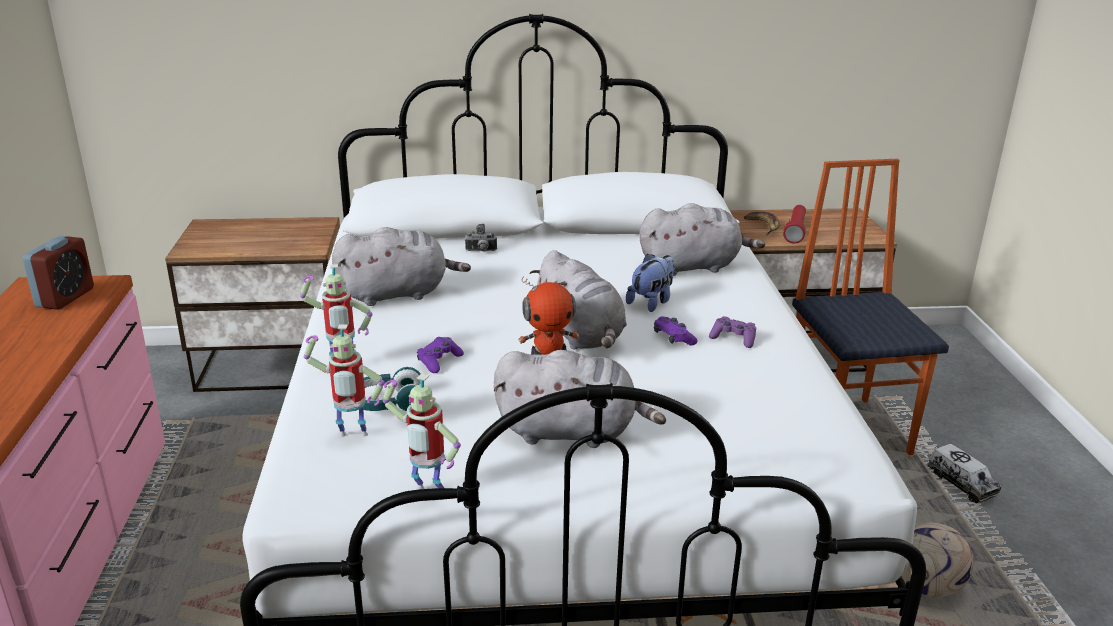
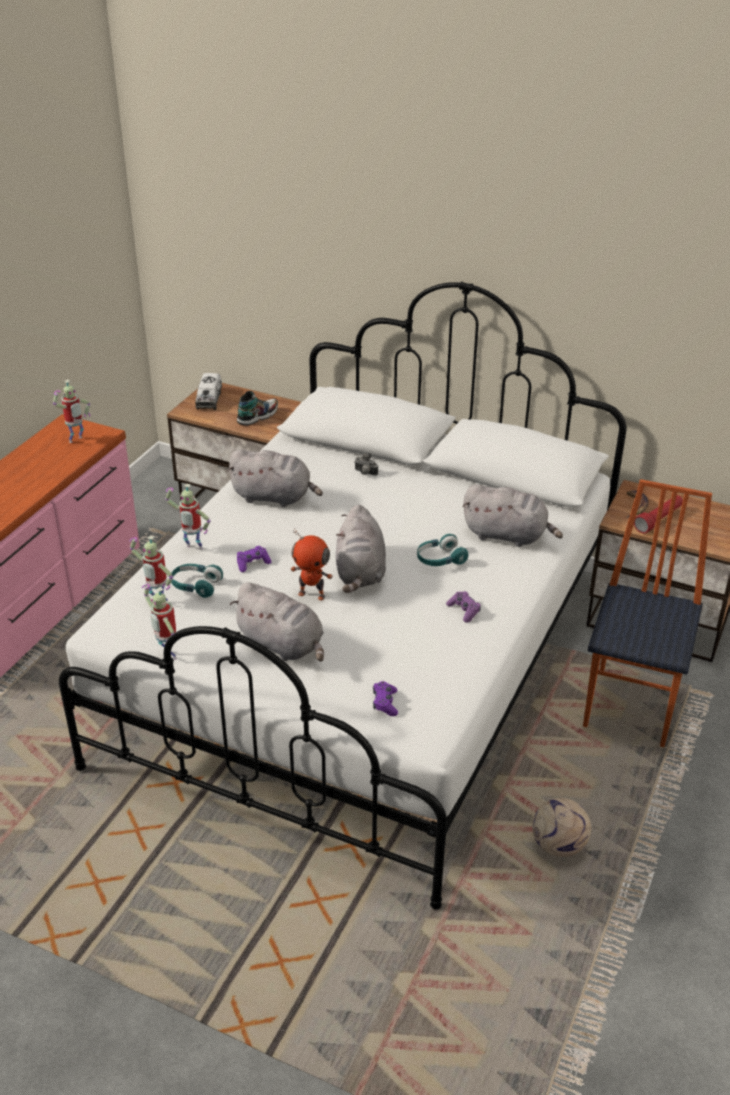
camera: 30 degrees right, 10 degrees up
alarm clock [23,236,94,310] -> toy robot [53,380,91,443]
plush toy [626,253,675,312] -> turquoise headphones [417,534,468,566]
purple game controller [654,317,698,345] -> purple game controller moved to [373,681,398,716]
toy truck [927,444,1001,503] -> toy truck moved to [195,373,222,410]
none -> shoe [237,391,278,426]

